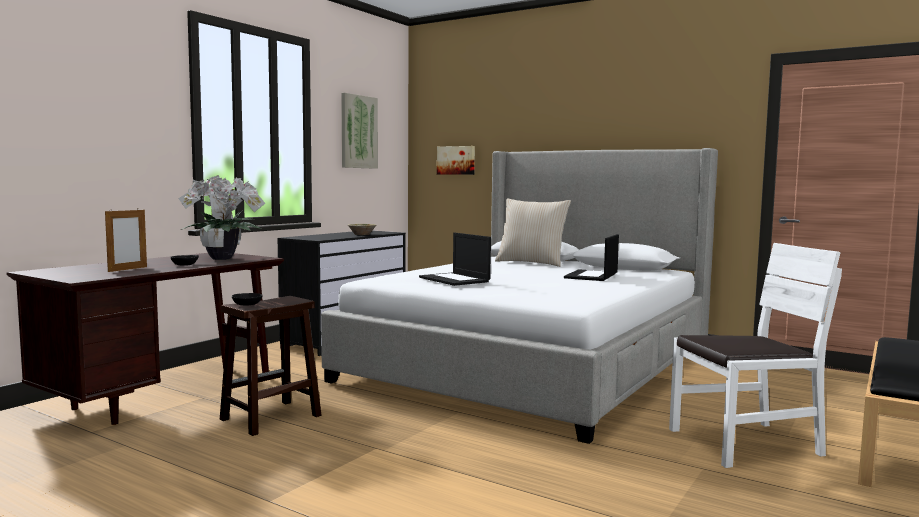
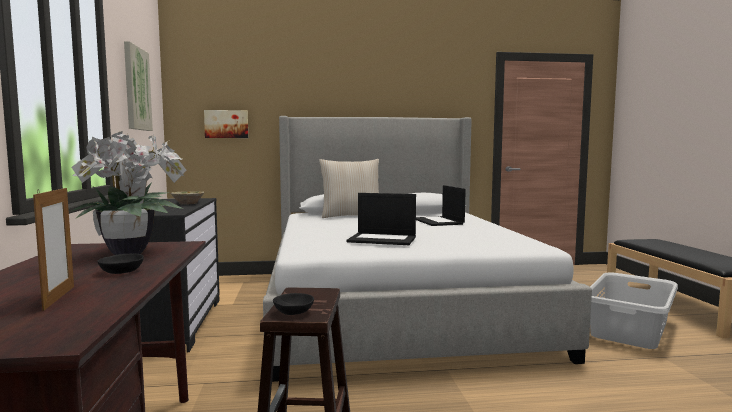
camera: 40 degrees left, 0 degrees up
white chair [669,243,842,468] -> grey laundry basket [590,272,678,349]

